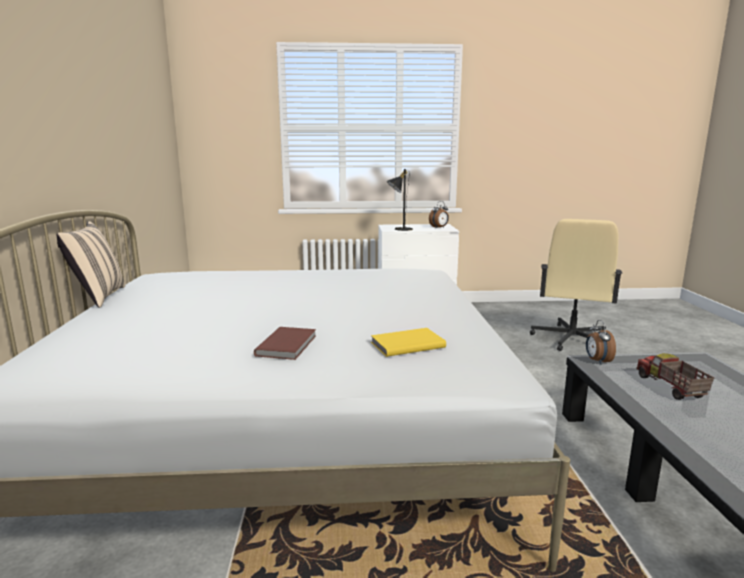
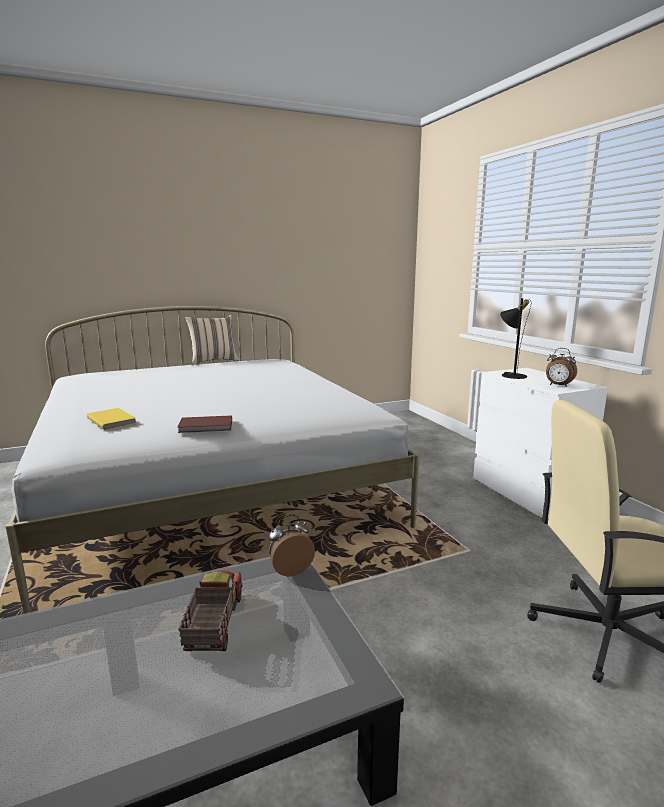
camera: 70 degrees right, 0 degrees up
brown book [254,327,316,360] -> brown book moved to [178,415,232,433]
toy truck [636,353,714,400] -> toy truck turned 60 degrees counterclockwise [178,570,242,651]

